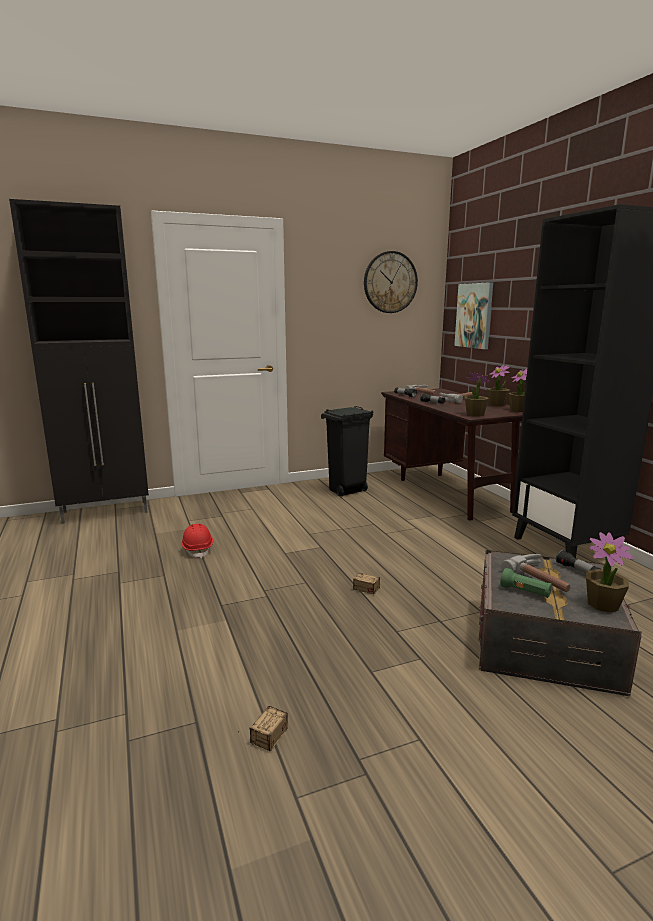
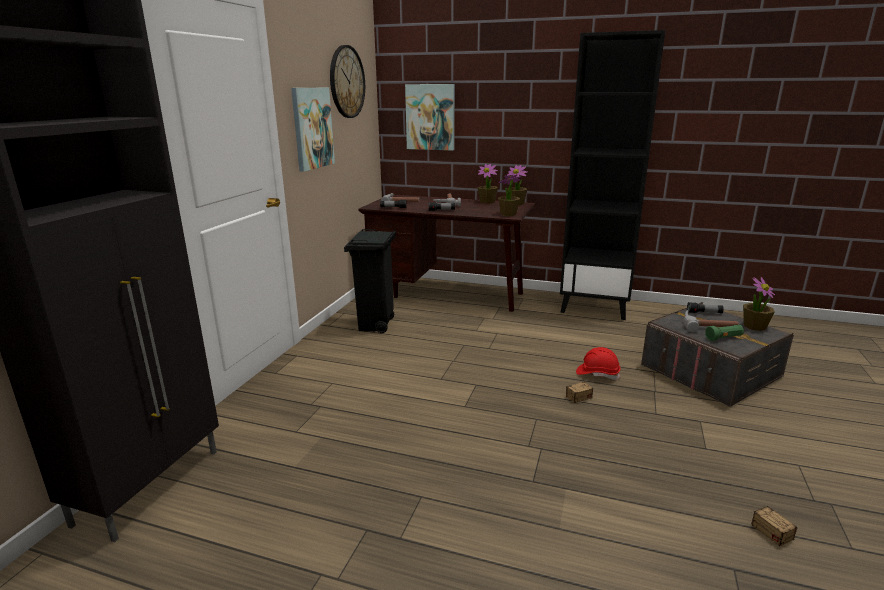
camera: 50 degrees left, 5 degrees up
red hard hat [181,524,213,558] -> red hard hat moved to [576,347,621,380]
none -> picture [291,88,335,172]

